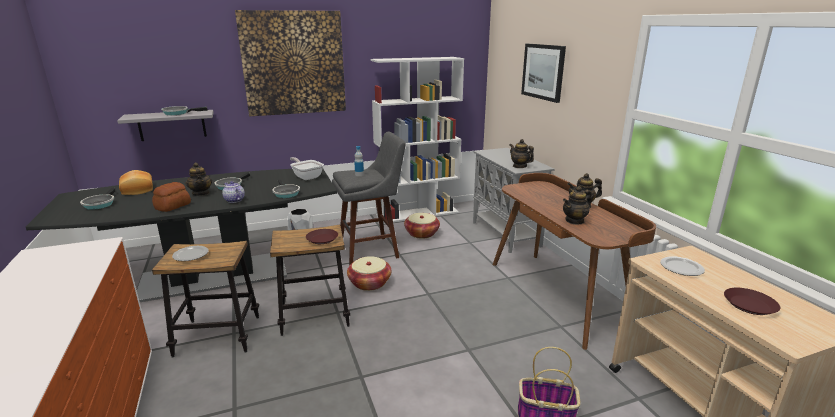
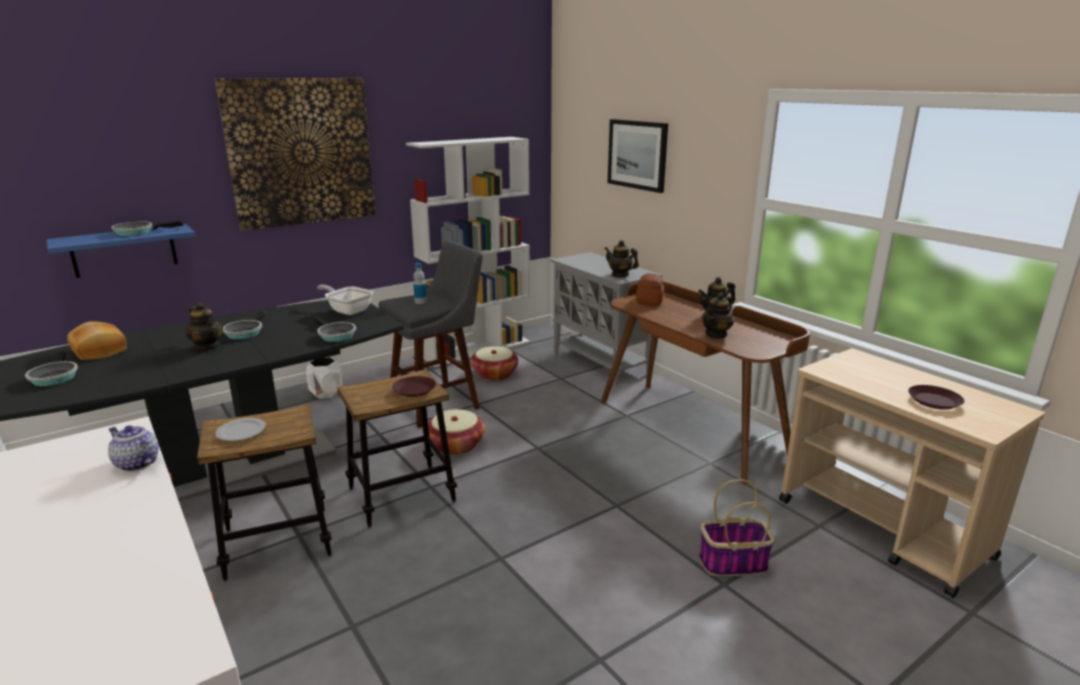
camera: 15 degrees left, 0 degrees up
grey shelf [117,110,214,141] -> blue shelf [47,224,195,278]
bread [152,182,191,212] -> bread moved to [636,274,664,305]
teapot [222,181,245,203] -> teapot moved to [108,425,159,472]
plate [660,256,705,276] -> none

